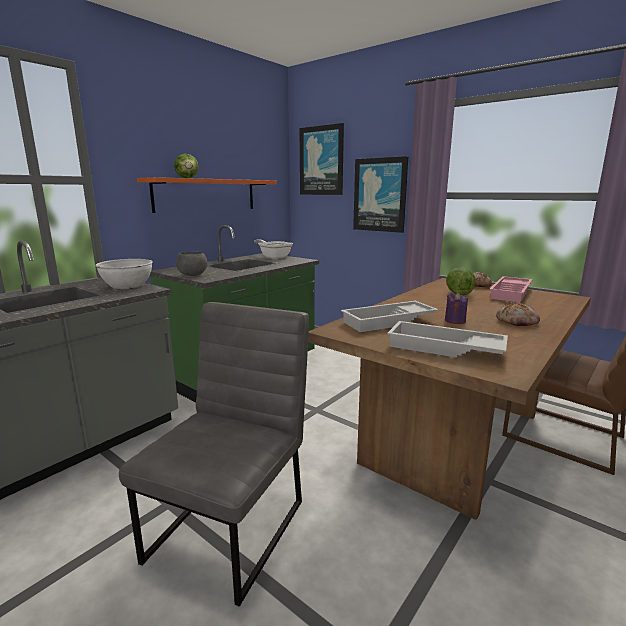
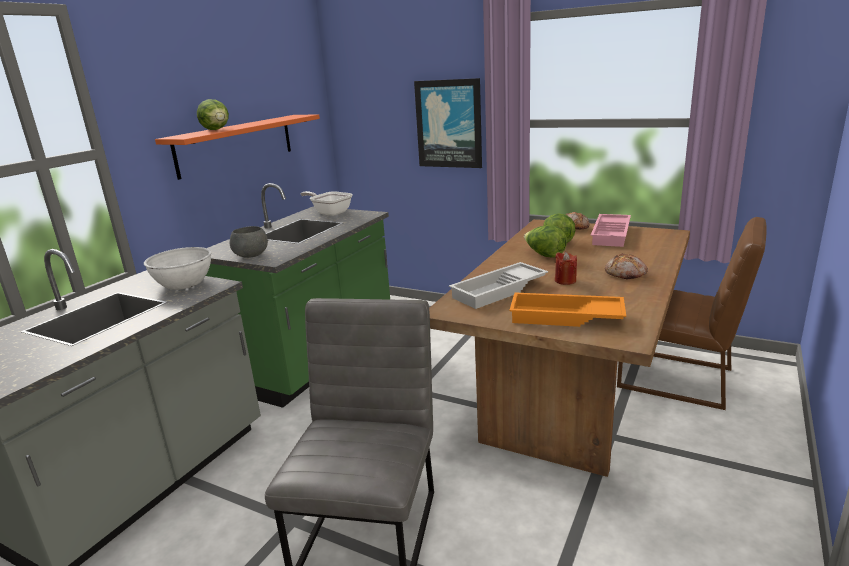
camera: 10 degrees left, 5 degrees up
picture [299,123,344,195] -> none
white tray [387,321,508,358] -> orange tray [509,293,626,327]
purple candle [445,292,468,324] -> red candle [555,252,577,285]
none -> lettuce [524,225,567,257]

